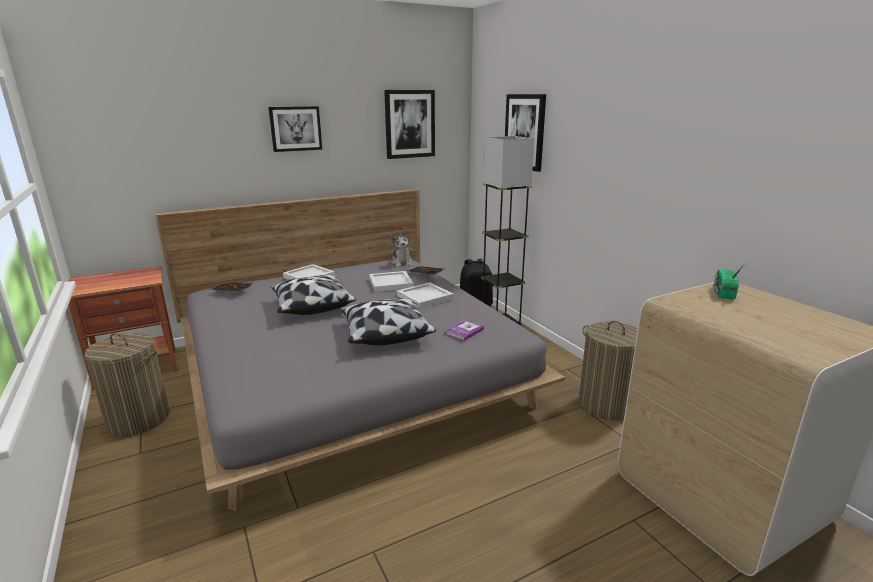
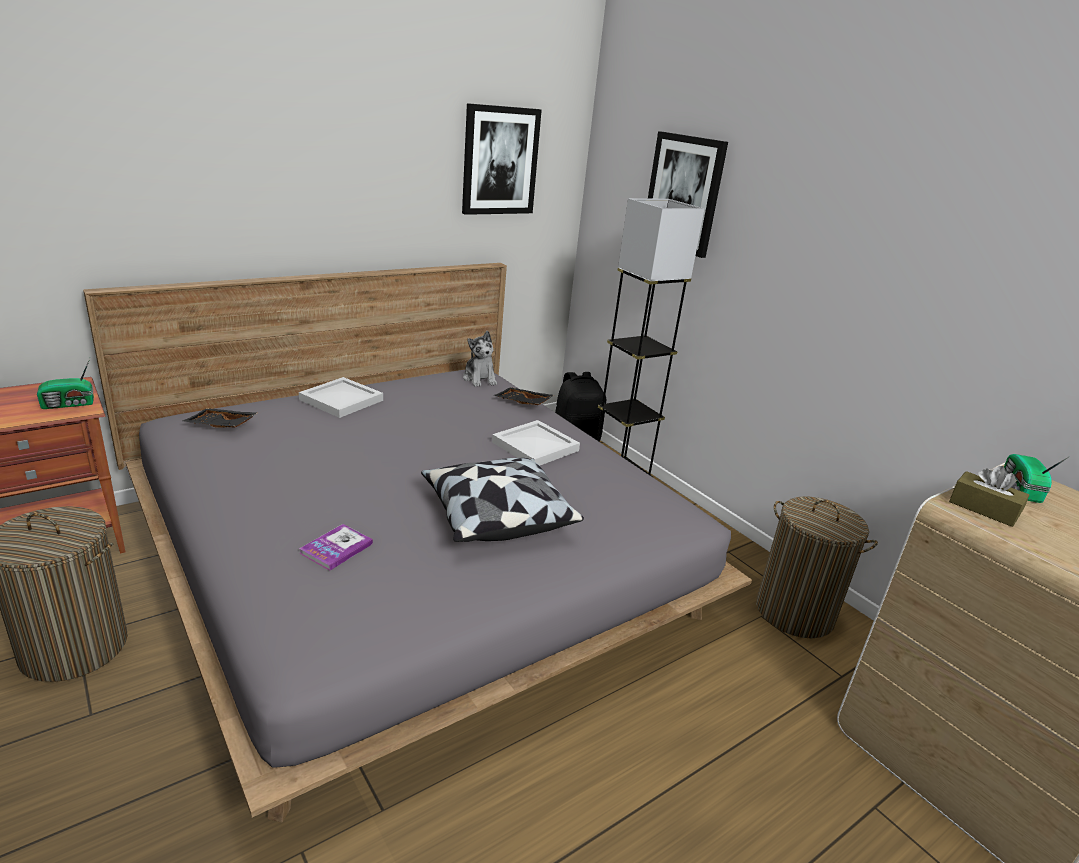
camera: 10 degrees left, 5 degrees up
picture [269,106,322,152] -> none
pillow [271,275,356,315] -> none
white tray [369,271,413,292] -> none
book [445,320,484,341] -> book moved to [299,524,373,571]
none -> radio [37,358,94,409]
none -> brown tissue box [949,466,1029,527]

